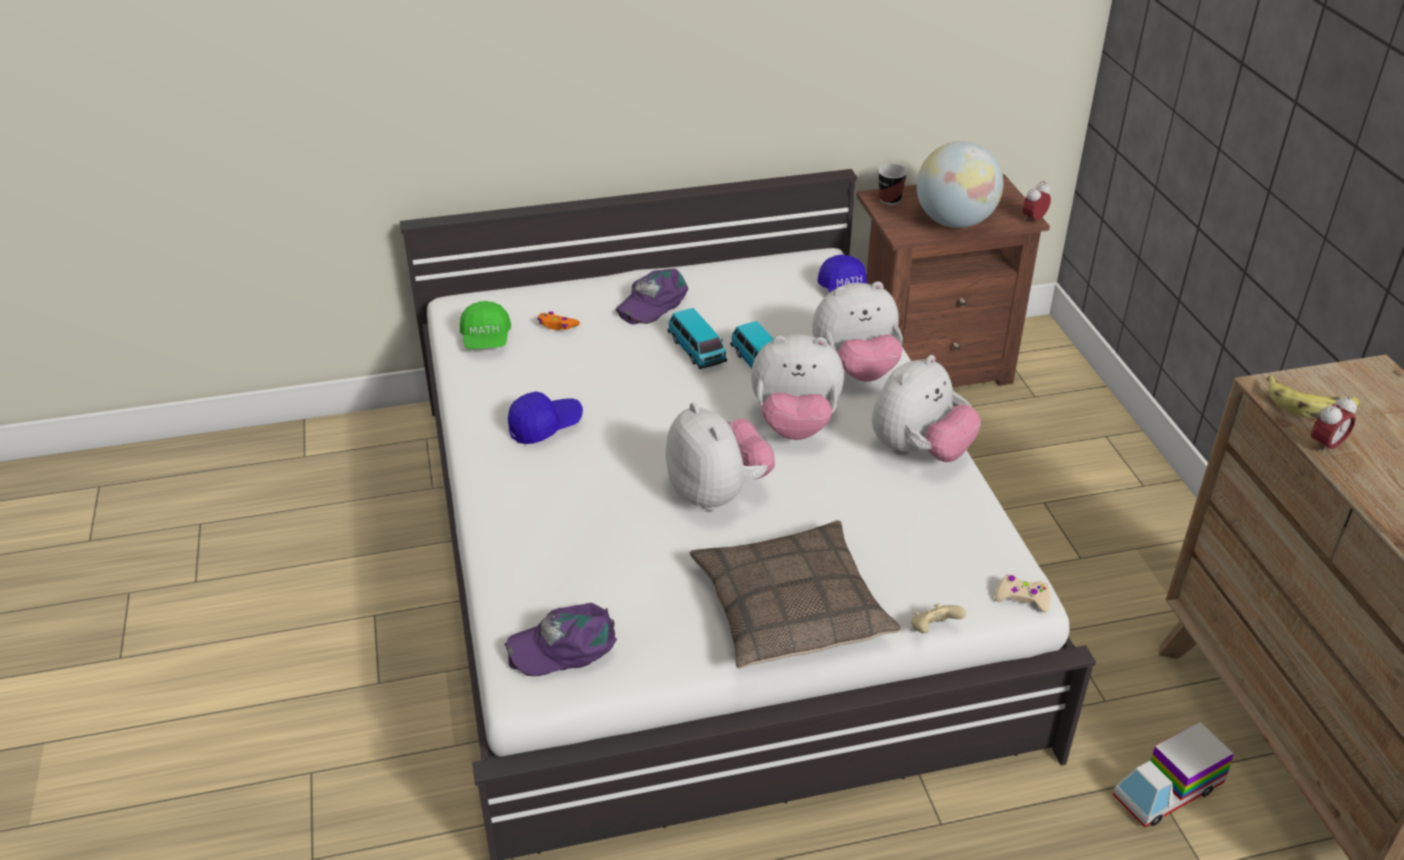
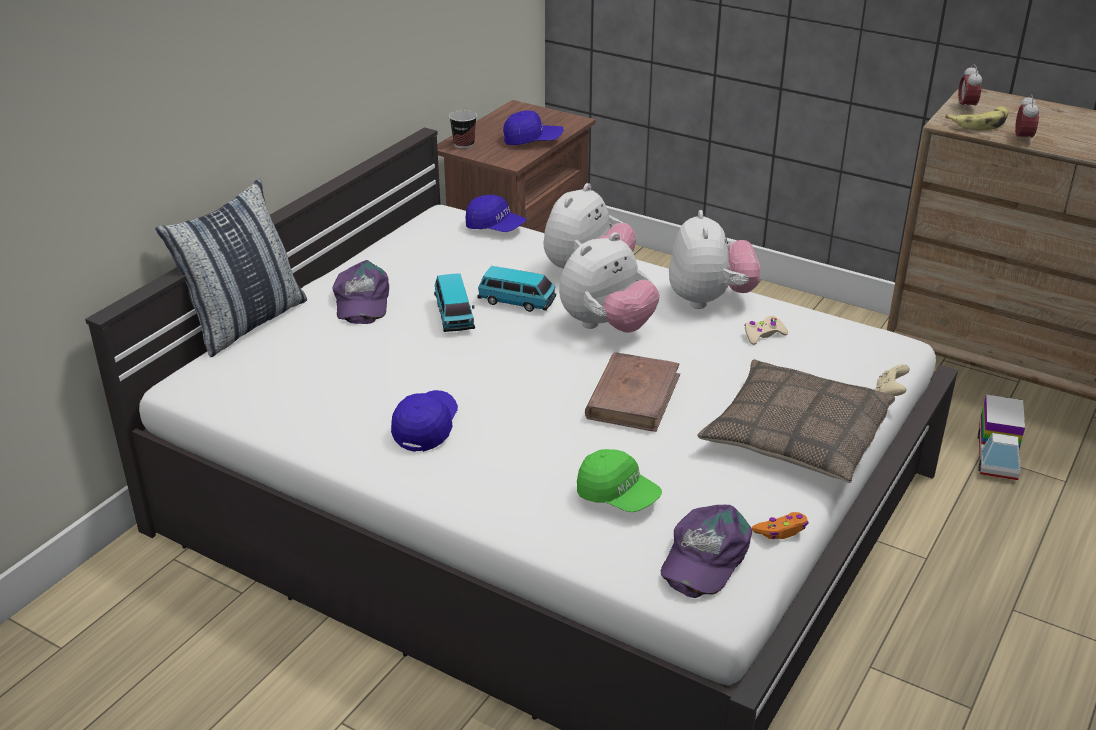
camera: 45 degrees left, 5 degrees down
green cap [460,301,511,349] -> green cap moved to [577,449,662,512]
orange game controller [538,312,580,330] -> orange game controller moved to [751,512,809,539]
plush toy [666,402,775,511] -> brown book [585,352,680,432]
toy car [668,308,727,369] -> toy car turned 60 degrees clockwise [434,274,475,332]
globe [917,141,1003,228] -> blue cap [503,111,564,145]
beige game controller [995,574,1050,612] -> beige game controller moved to [744,316,788,345]
alarm clock [1022,181,1051,222] -> alarm clock moved to [958,64,982,111]
none -> pillow [155,178,307,357]

